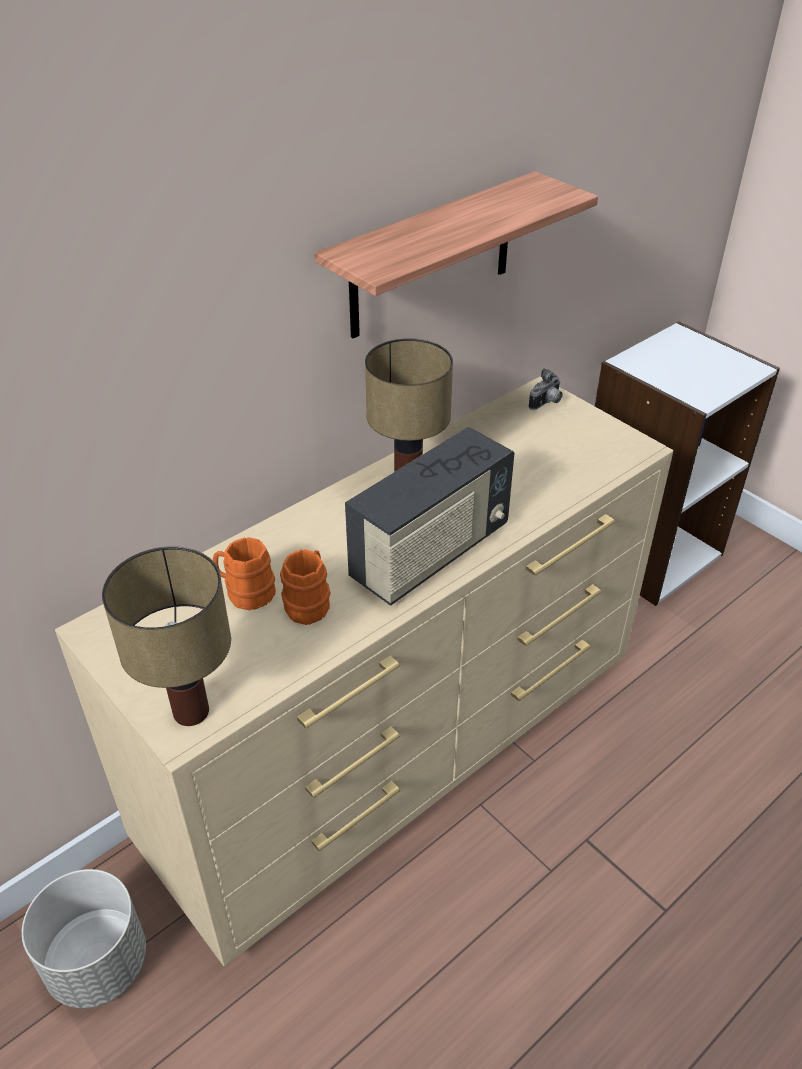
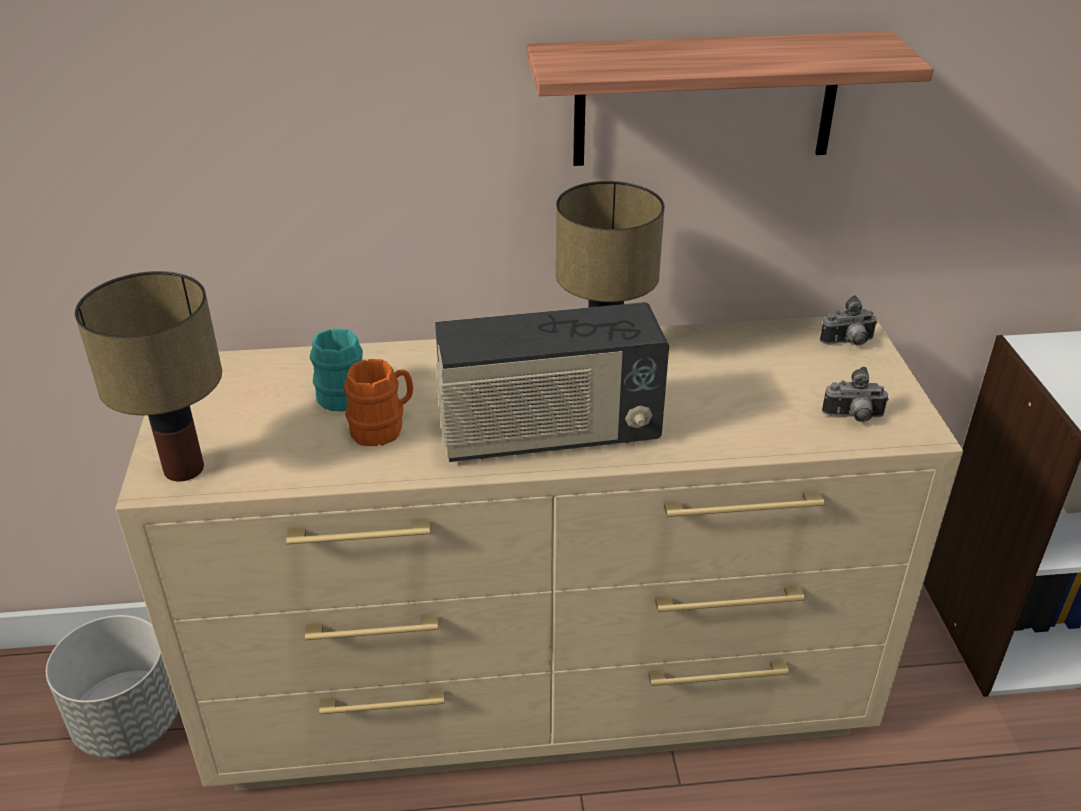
camera: 35 degrees right, 5 degrees down
orange mug [213,537,276,610] -> turquoise mug [310,328,363,412]
none -> camera [822,367,889,422]

